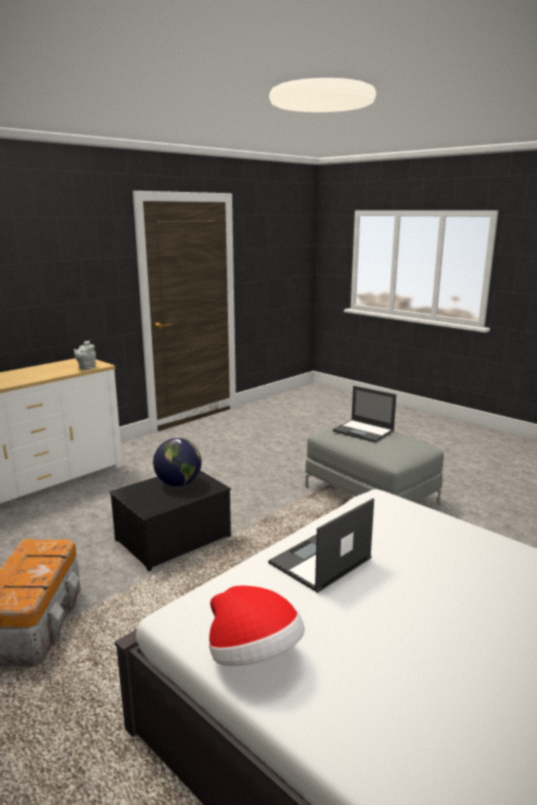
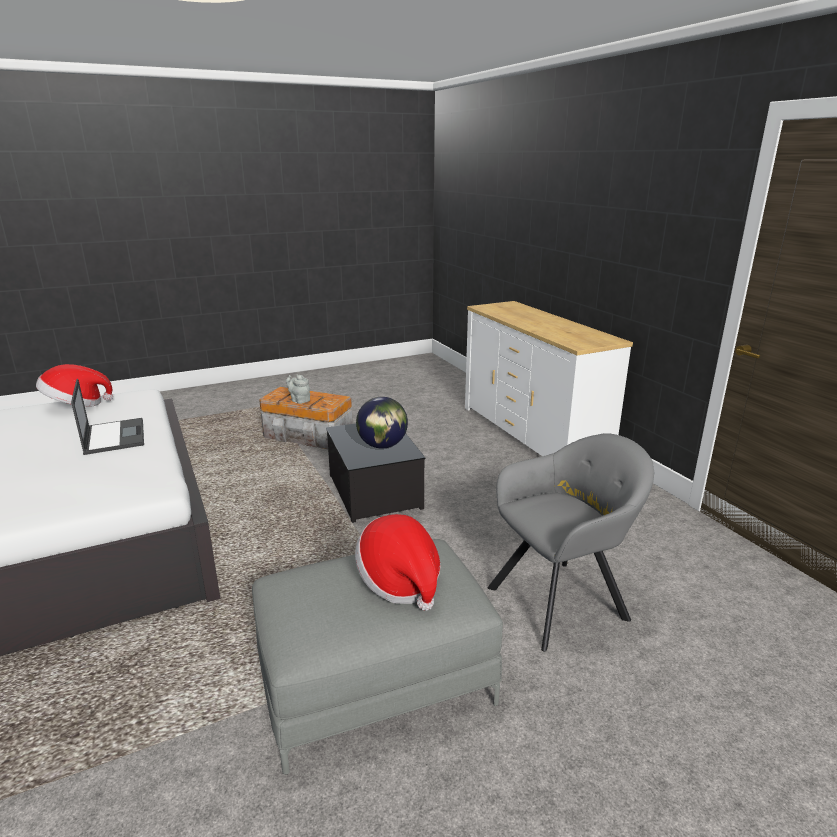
camera: 110 degrees right, 5 degrees up
grey teapot [74,341,96,370] -> grey teapot moved to [286,375,310,404]
laptop [333,386,396,443] -> hat [355,514,441,611]
none -> grey armchair [488,433,654,652]

